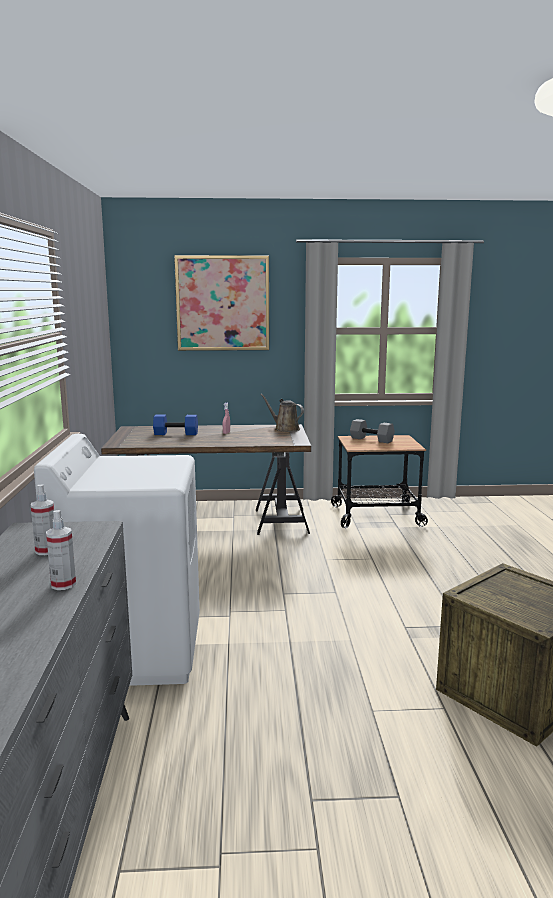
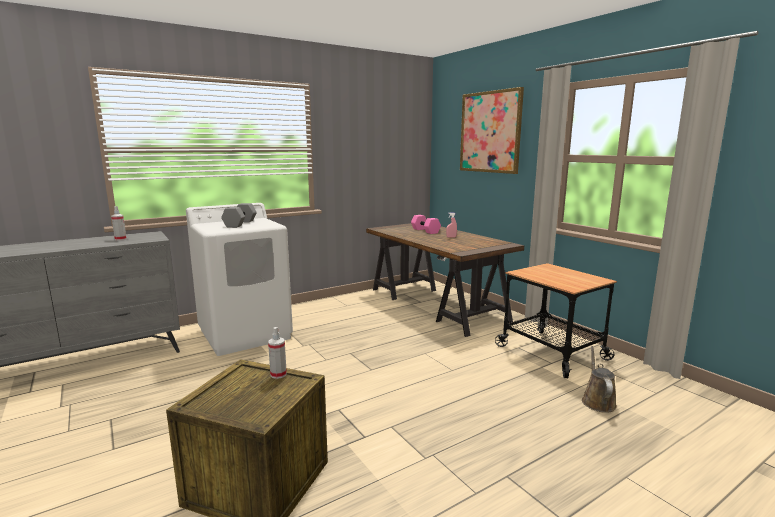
camera: 60 degrees right, 0 degrees up
spray bottle [46,510,76,590] -> spray bottle moved to [268,327,287,379]
blue dumbbell [153,415,198,435] -> pink dumbbell [411,215,441,234]
brown watering can [260,394,304,432] -> brown watering can moved to [582,346,617,413]
grey dumbbell [350,419,395,443] -> grey dumbbell moved to [221,203,257,228]

